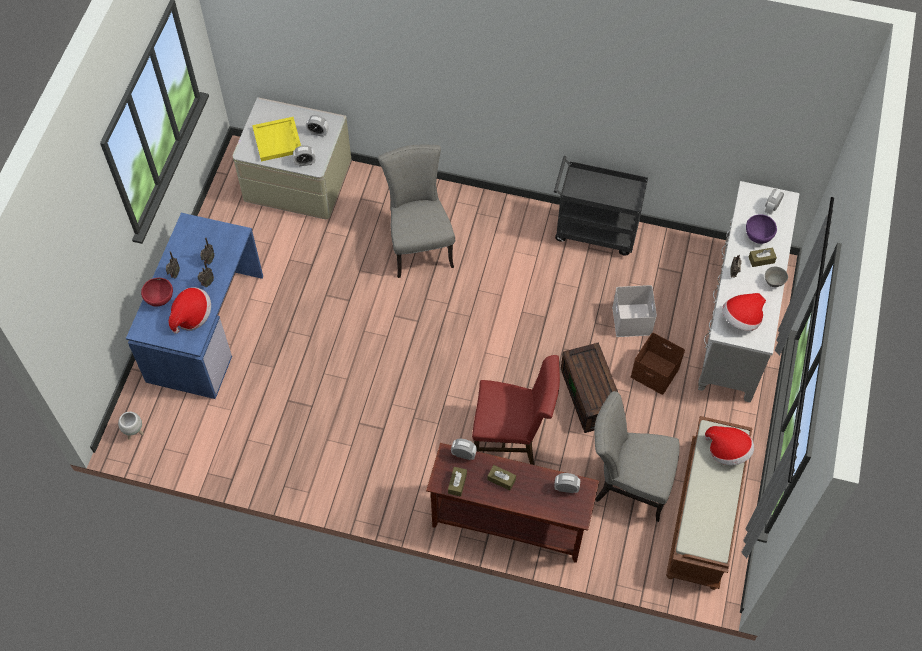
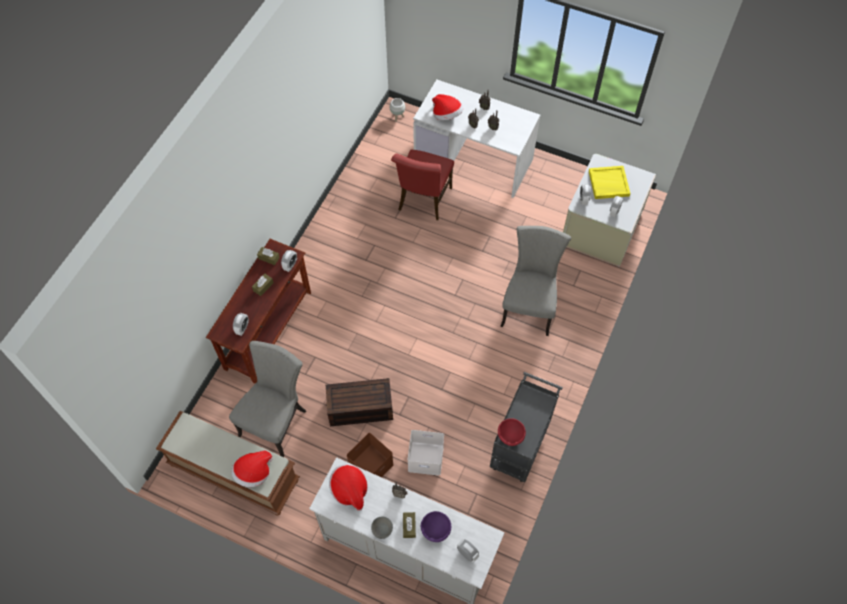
camera: 100 degrees right, 0 degrees up
blue desk [126,213,263,399] -> white desk [413,80,540,198]
red bowl [141,278,173,307] -> red bowl moved to [498,418,526,446]
grey chair [378,145,455,278] -> grey chair turned 75 degrees counterclockwise [500,226,571,336]
red chair [472,355,560,465] -> red chair moved to [391,150,454,220]

